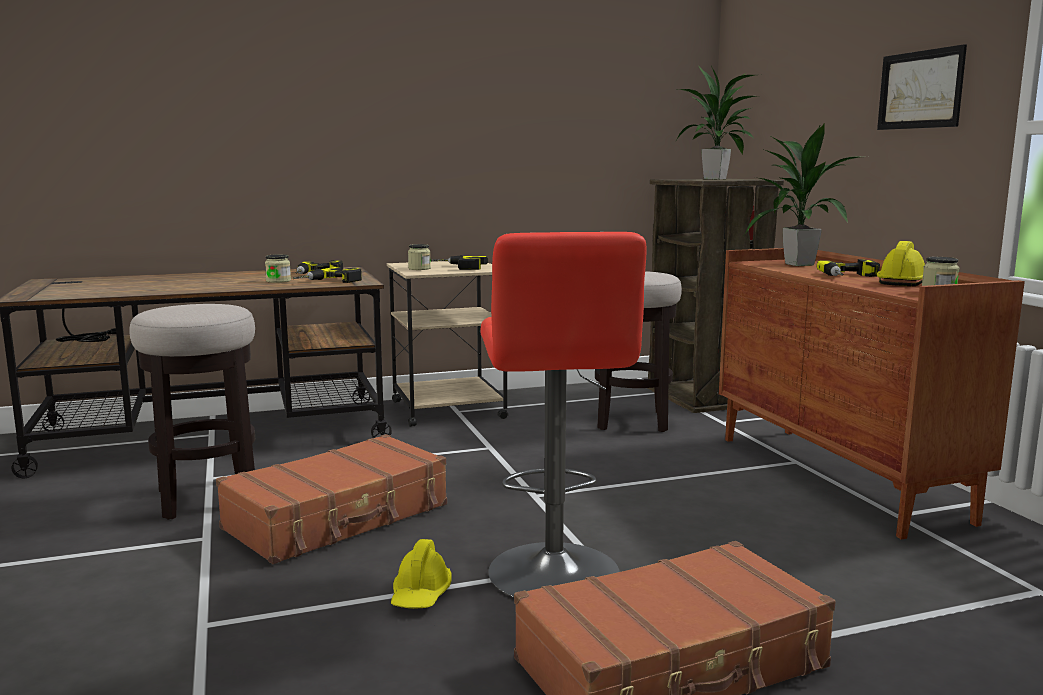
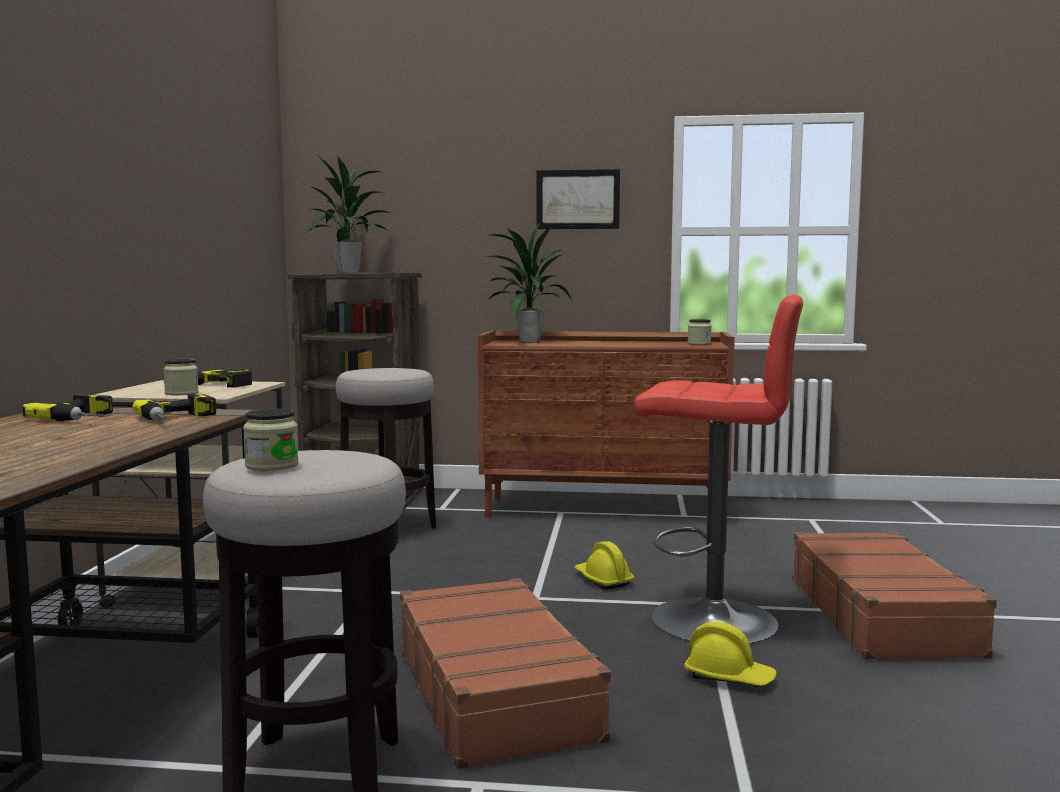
camera: 65 degrees left, 5 degrees down
jar [265,254,291,283] -> jar moved to [243,408,299,471]
power drill [816,259,880,277] -> none
yellow hard hat [877,241,925,286] -> yellow hard hat moved to [575,541,634,589]

